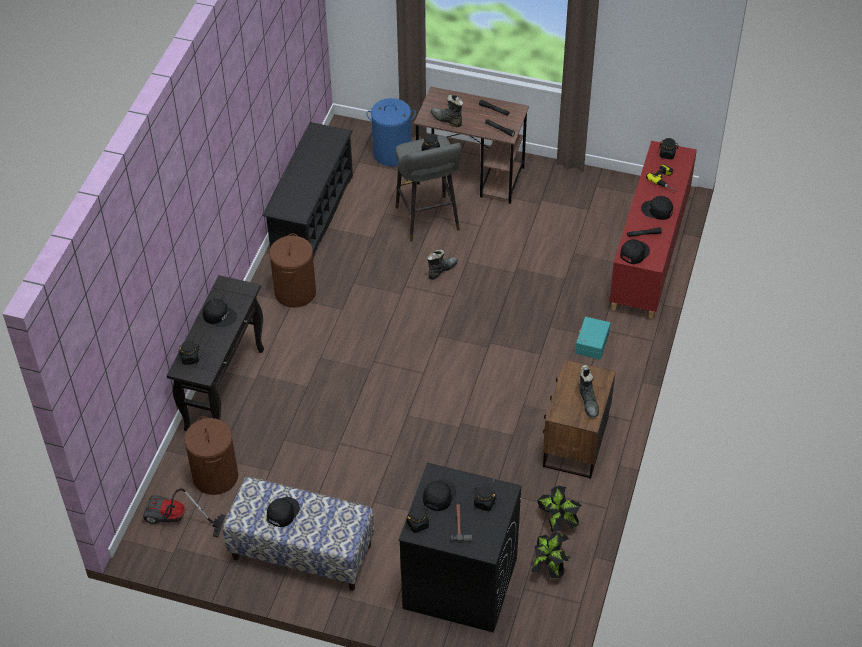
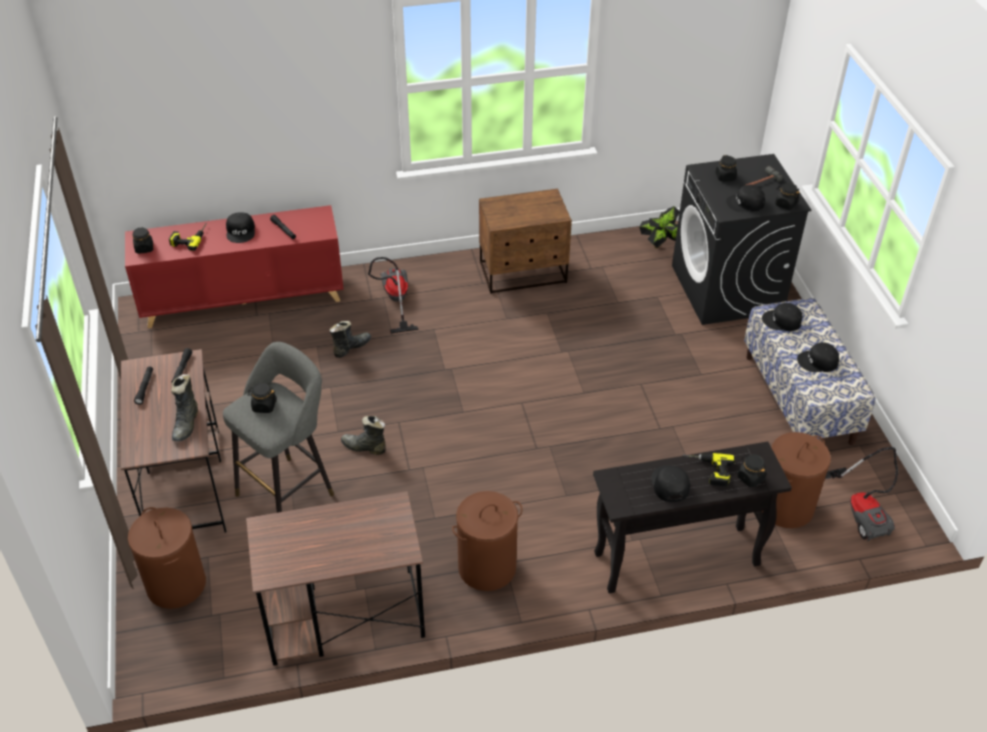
camera: 120 degrees left, 5 degrees down
black shoe rack [262,122,353,258] -> brown desk [246,491,425,666]
blue laundry basket [366,98,416,166] -> brown laundry basket [128,507,206,609]
potted plant [537,486,582,532] -> none
turquoise storage box [575,317,610,360] -> vacuum cleaner [368,257,419,333]
black boot [579,365,599,418] -> black boot moved to [330,321,371,358]
black cap [620,239,650,264] -> black cap moved to [762,303,802,331]
none -> power drill [682,453,735,486]

